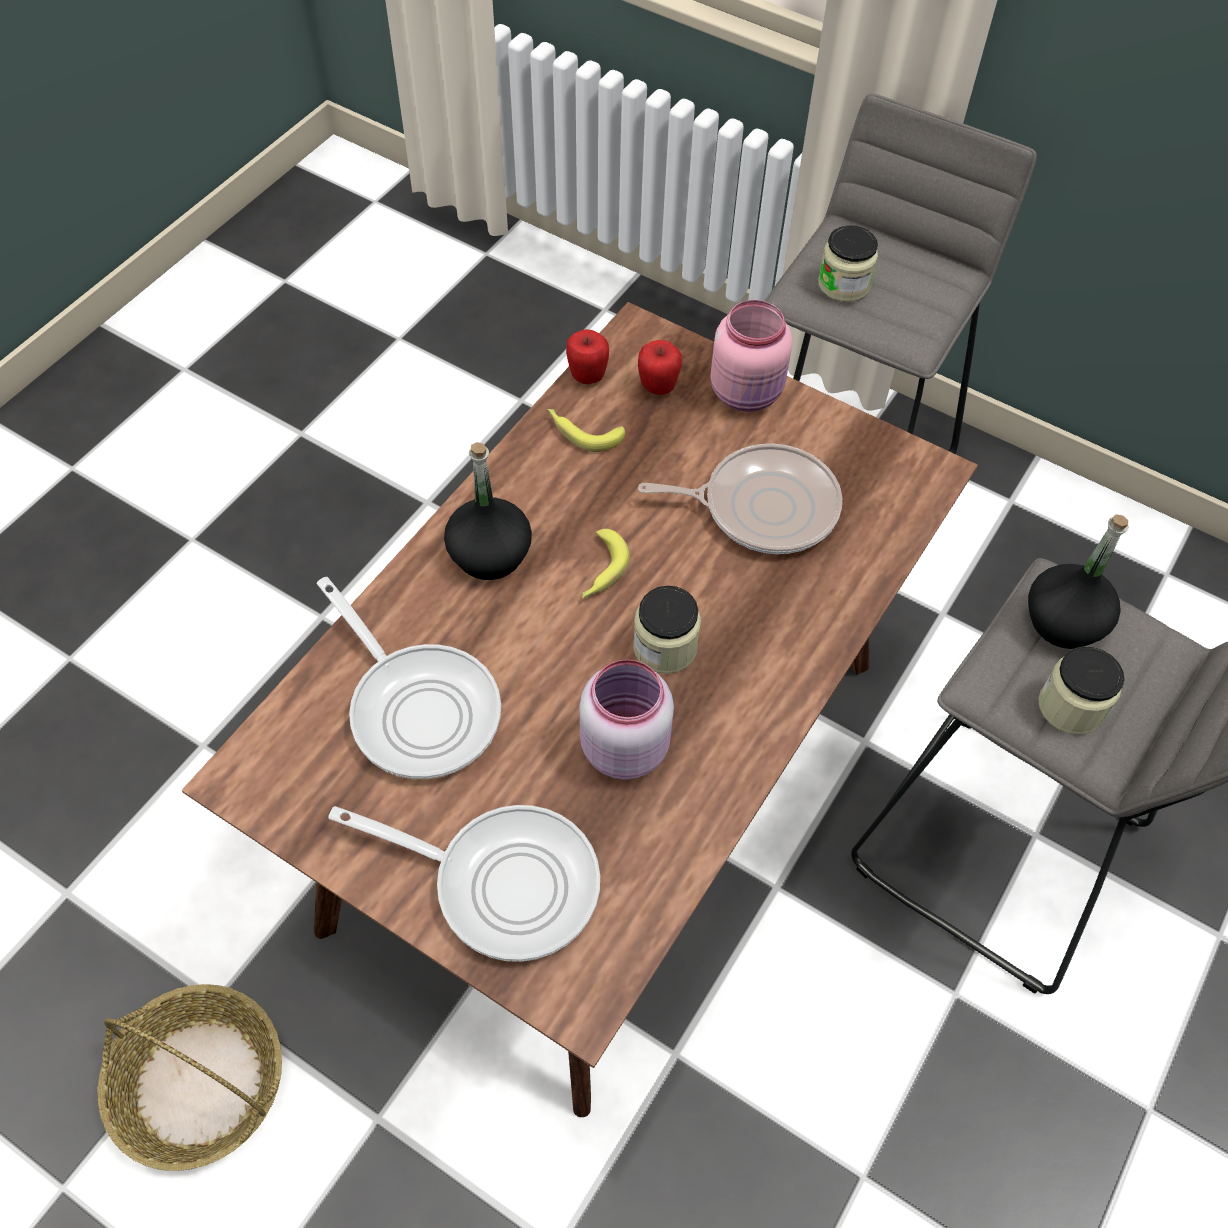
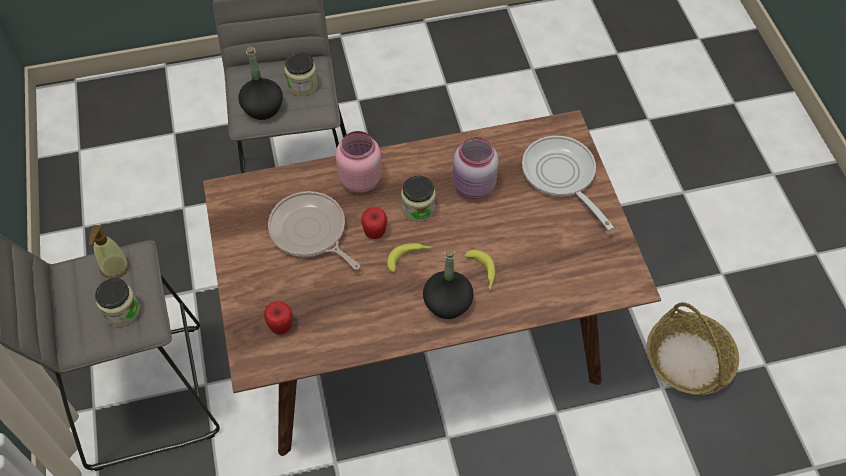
camera: 135 degrees left, 0 degrees up
frying pan [317,577,501,779] -> none
banana [547,409,625,452] -> banana moved to [464,250,495,290]
apple [566,329,609,384] -> apple moved to [361,207,387,239]
pink jar [710,300,792,412] -> pink jar moved to [336,131,382,193]
none -> soap dispenser [89,225,129,279]

